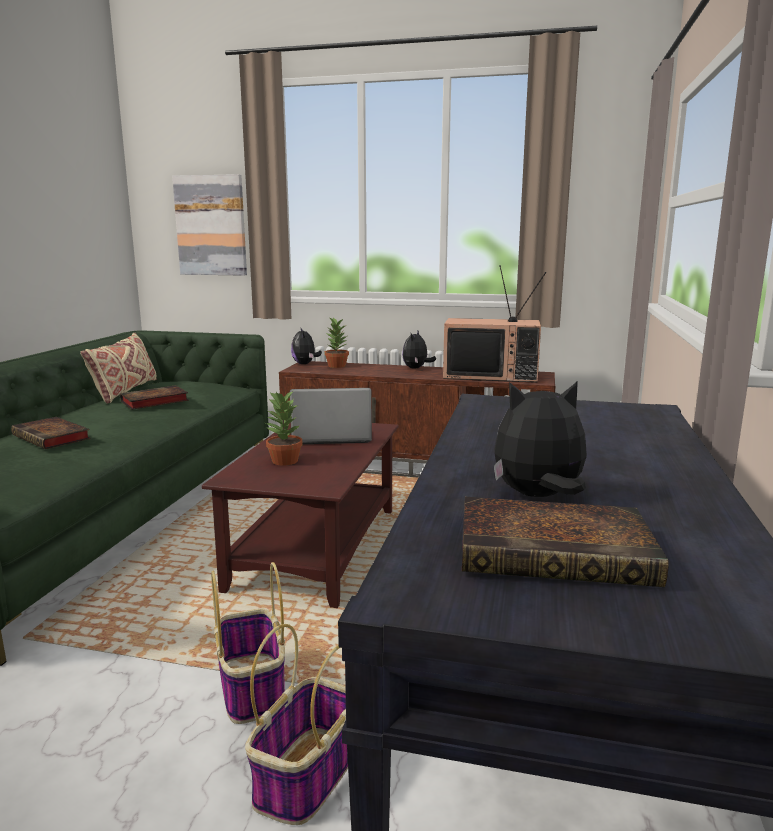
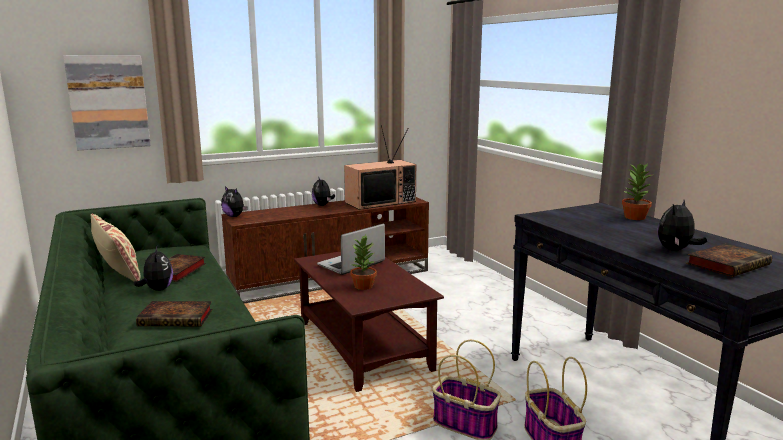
camera: 40 degrees left, 0 degrees up
potted plant [325,316,349,368] -> potted plant moved to [622,163,654,220]
none -> plush toy [134,247,173,291]

